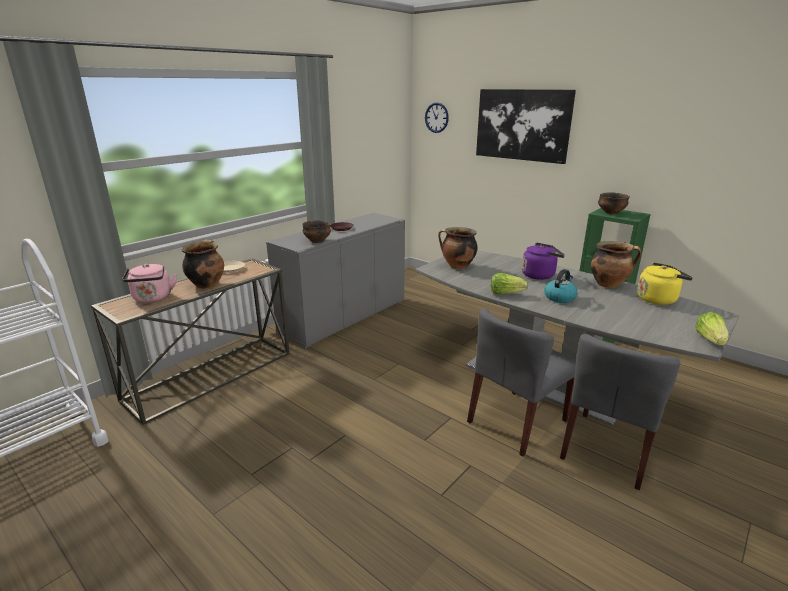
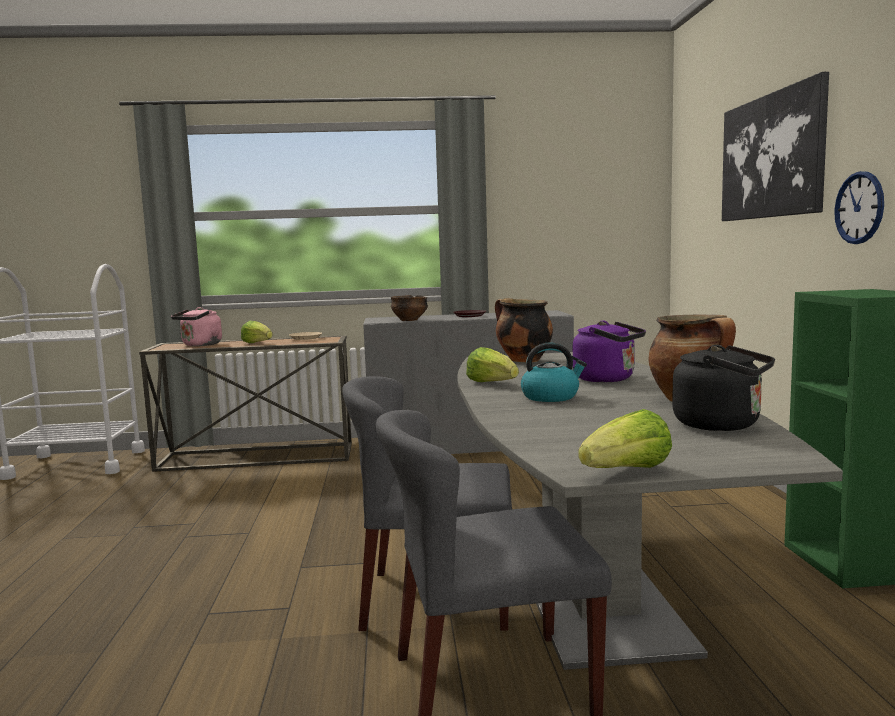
camera: 45 degrees right, 15 degrees down
cooking pot [182,240,224,289] -> lettuce [241,321,273,343]
wall clock [425,102,449,133] -> wall clock moved to [834,171,884,244]
bowl [598,192,630,214] -> none
yellow kettle [637,262,693,305] -> black kettle [672,345,775,431]

